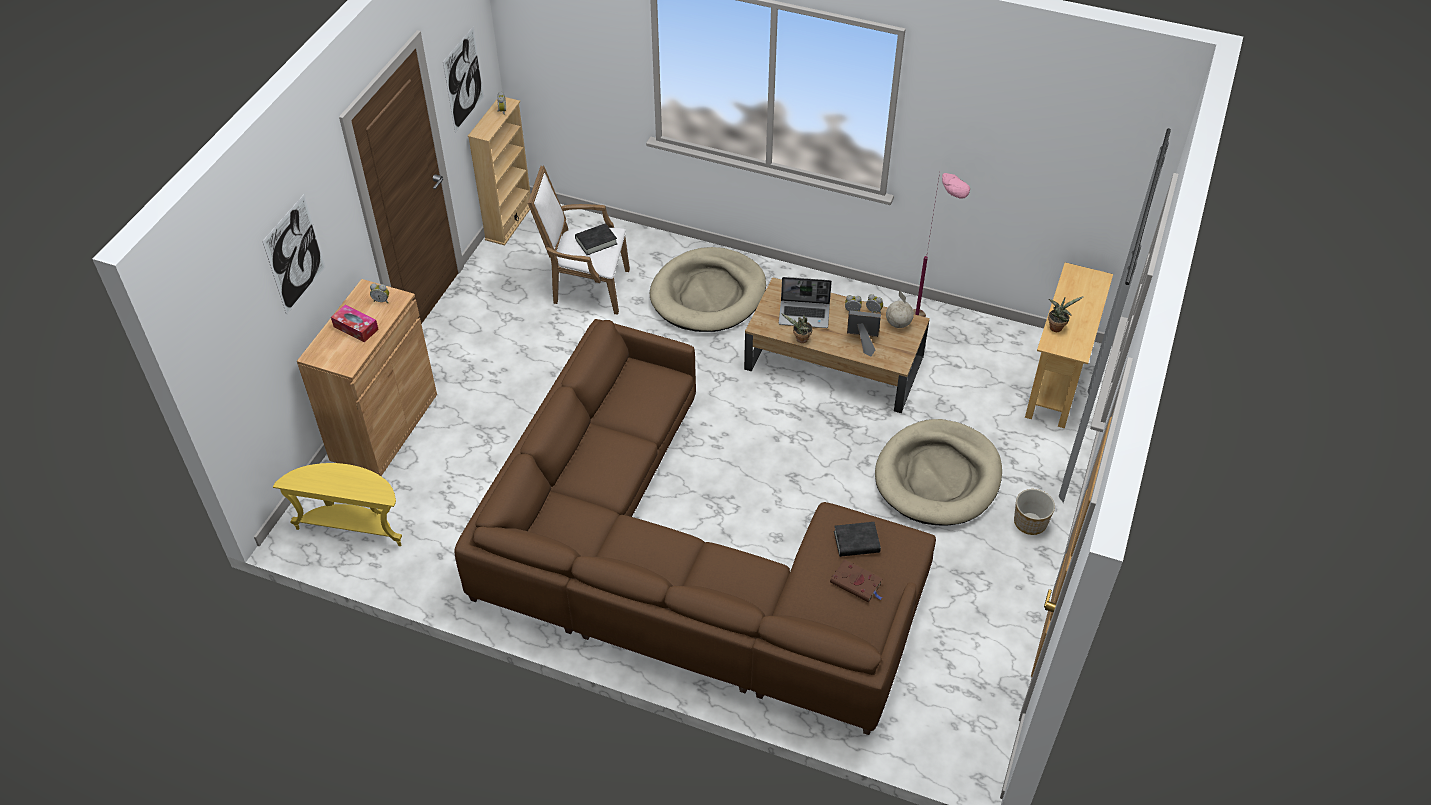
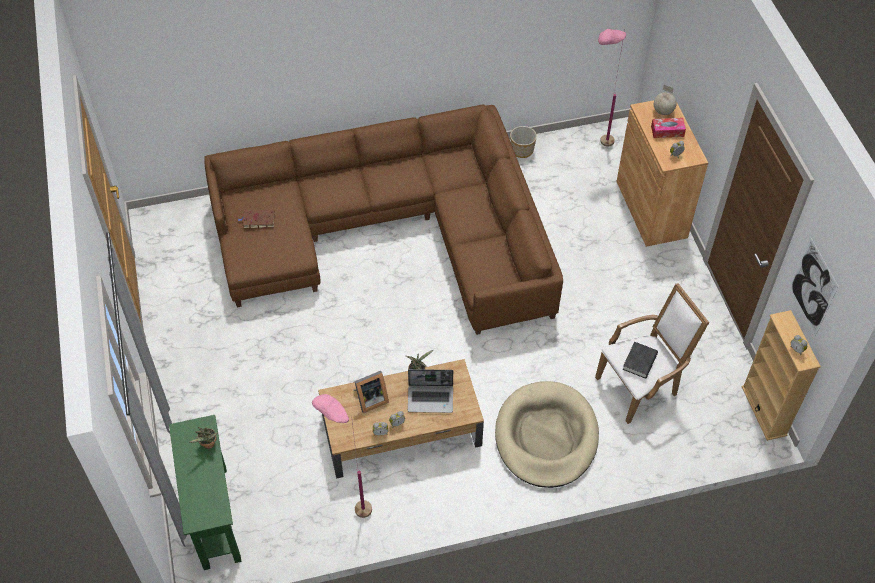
camera: 145 degrees right, 5 degrees up
picture [262,194,326,315] -> none
yellow side table [273,463,402,546] -> pink floor lamp [598,29,626,147]
laptop [779,277,832,328] -> laptop turned 150 degrees counterclockwise [408,369,453,413]
black book [834,522,881,557] -> none
beige dog bed [875,419,1002,526] -> none
globe [886,290,914,328] -> globe moved to [654,85,677,115]
planter [1014,489,1055,535] -> planter moved to [510,126,537,158]
beige console table [1025,262,1113,428] -> green console table [169,415,242,570]

